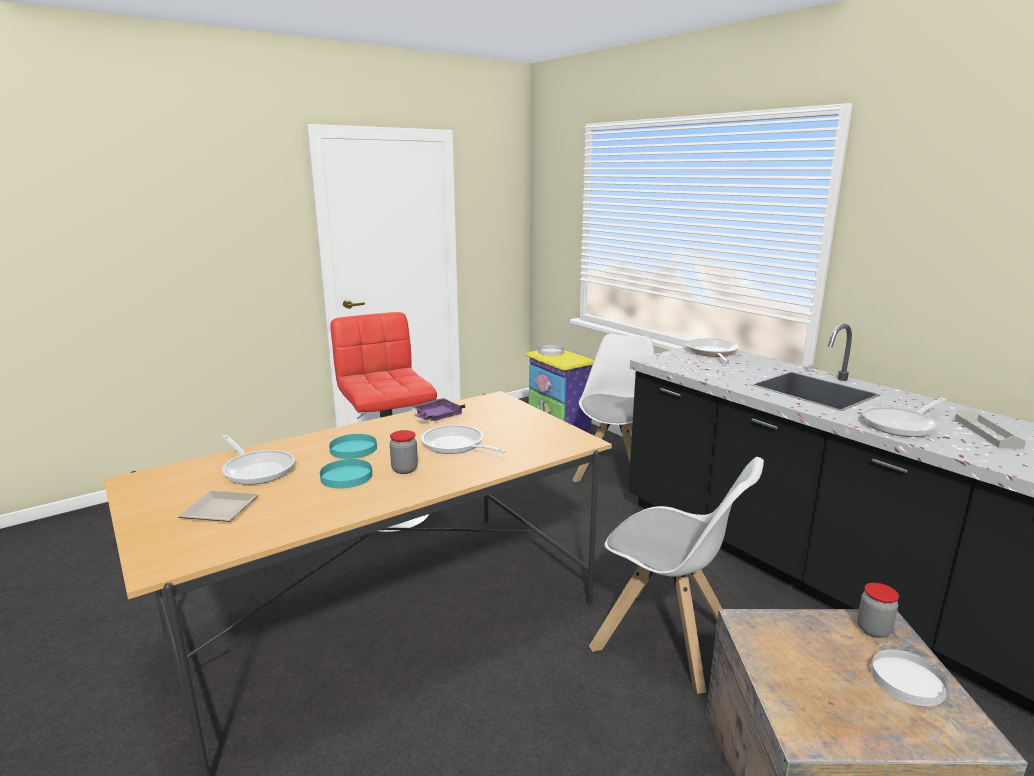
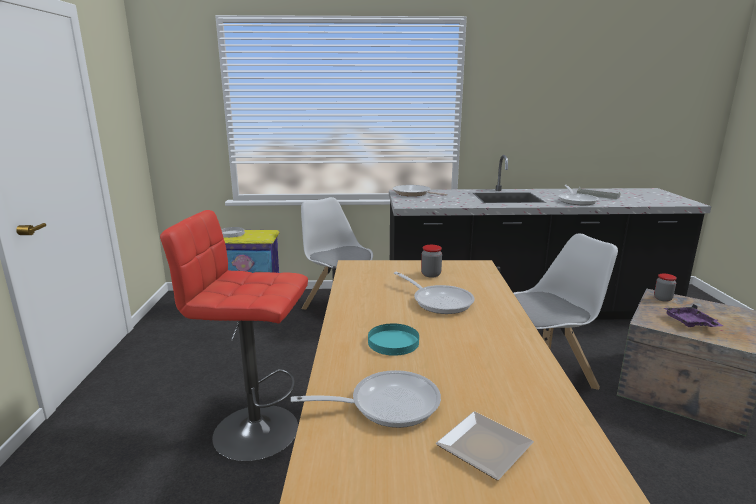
camera: 55 degrees left, 0 degrees up
turquoise plate [320,459,372,489] -> none
jar [390,430,418,474] -> jar moved to [421,245,442,278]
purple tray [411,398,465,421] -> purple tray moved to [664,304,723,327]
frying pan [421,425,507,454] -> frying pan turned 120 degrees counterclockwise [394,272,475,314]
white plate [871,649,949,706] -> none

